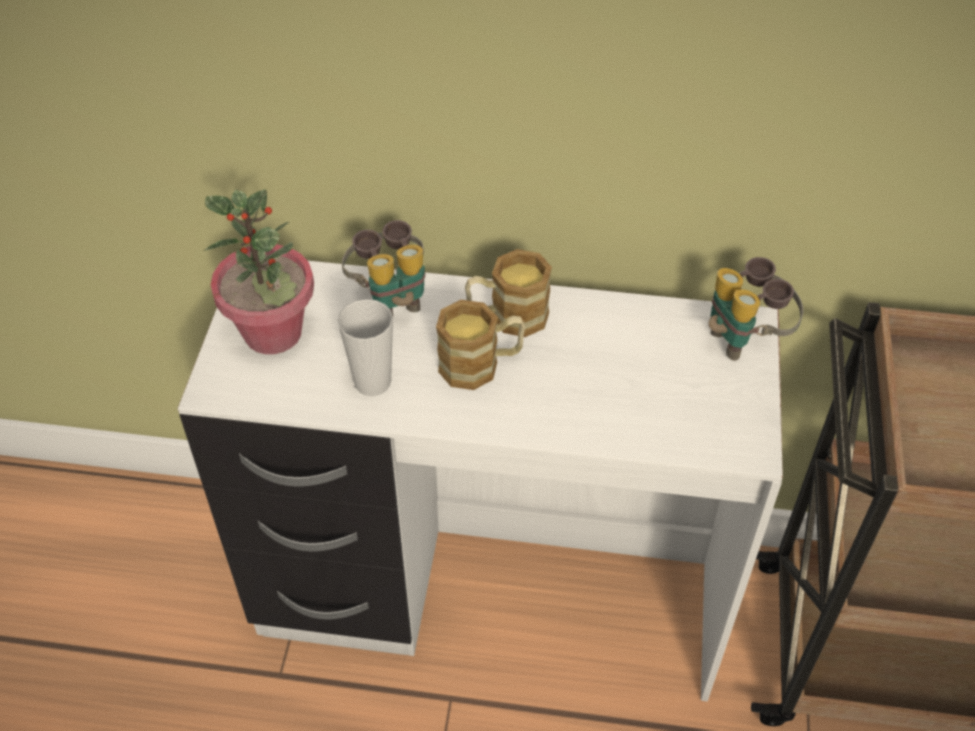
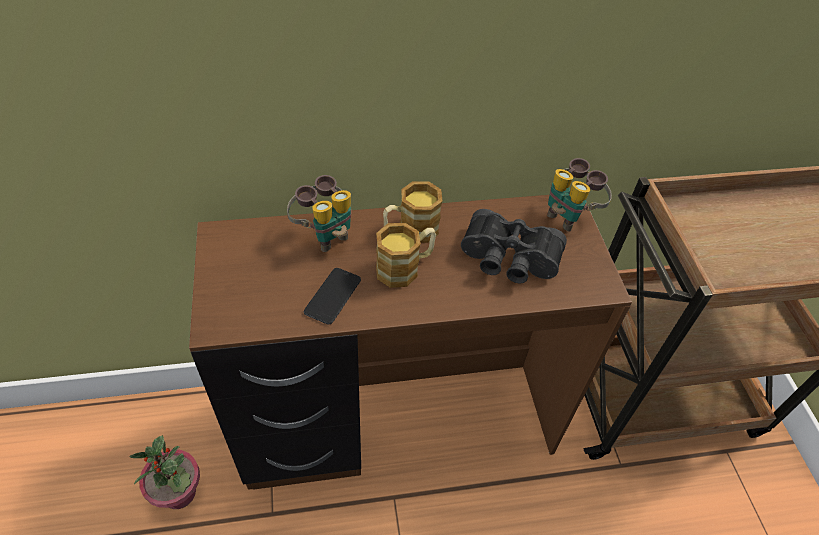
camera: 20 degrees left, 0 degrees up
white desk [178,260,783,701] -> brown desk [189,193,632,490]
potted plant [203,189,314,354] -> potted plant moved to [130,435,200,509]
cup [337,299,393,396] -> phone [304,268,361,325]
none -> black binoculars [461,209,567,284]

